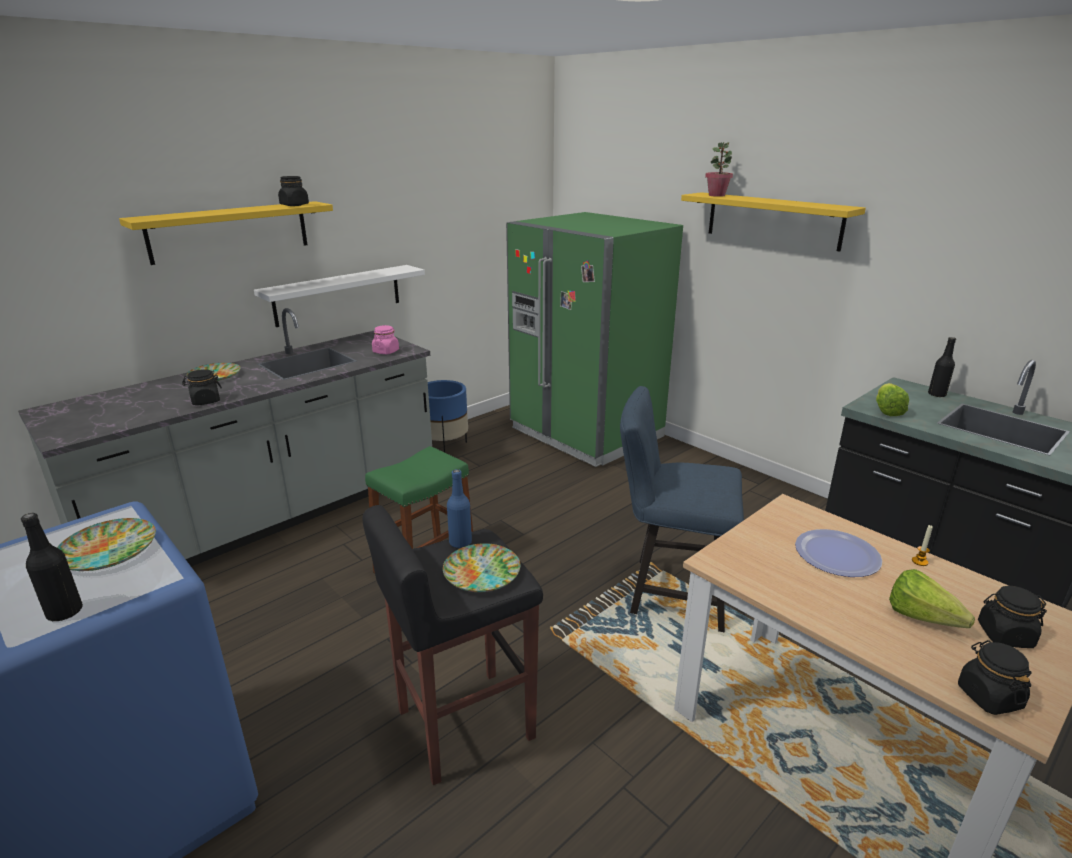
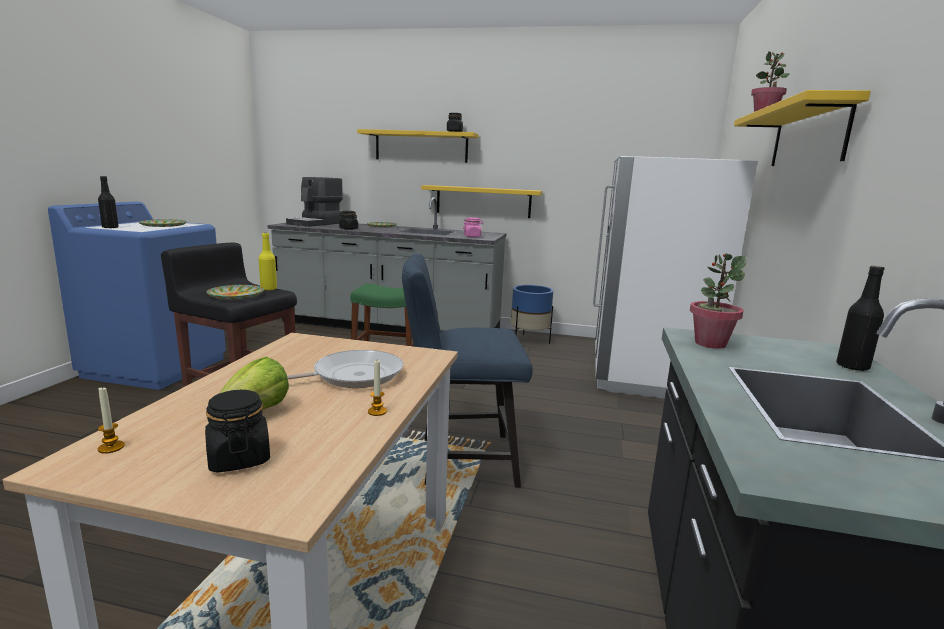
camera: 55 degrees right, 10 degrees down
white shelf [254,265,425,327] -> yellow shelf [421,185,543,218]
blue bottle [447,469,472,548] -> yellow bottle [259,233,277,291]
green fridge [506,212,683,467] -> white fridge [593,156,758,399]
blue chair [620,386,744,632] -> blue chair turned 75 degrees counterclockwise [402,254,533,488]
plate [795,529,882,577] -> frying pan [287,350,403,388]
lettuce [876,383,909,416] -> potted plant [690,253,746,349]
black jar [958,640,1031,715] -> candle [98,387,125,454]
none -> coffee machine [286,177,343,227]

